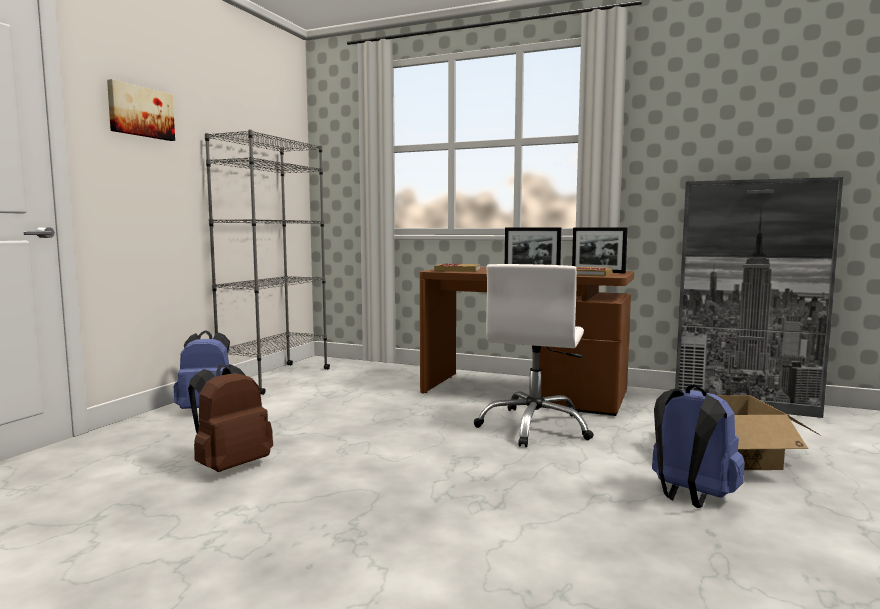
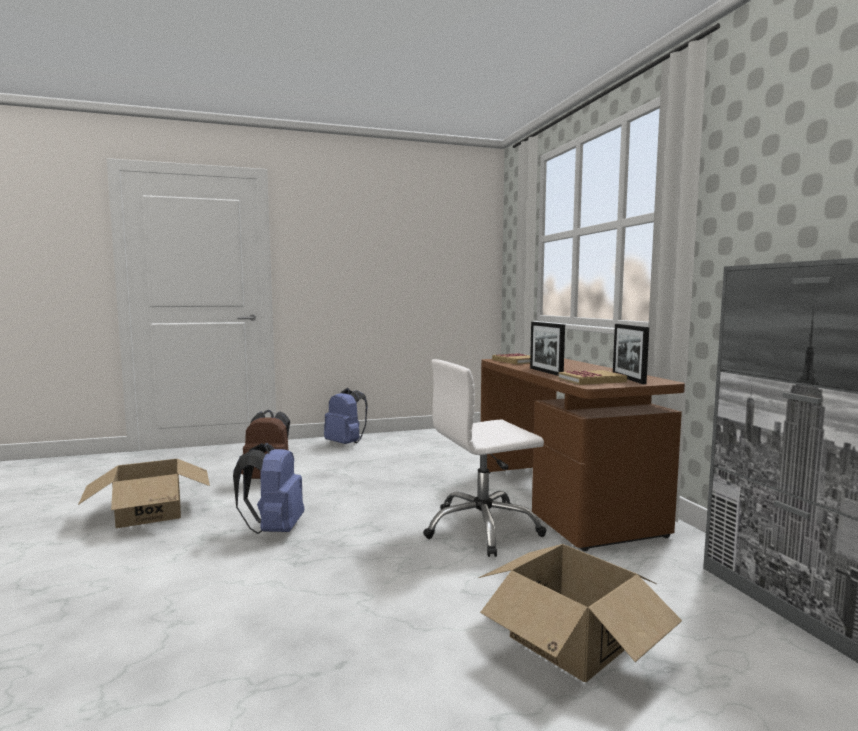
camera: 50 degrees right, 0 degrees up
picture [107,79,175,141] -> none
grey bookcase [205,130,330,395] -> none
blue backpack [652,384,745,508] -> blue backpack moved to [233,443,304,534]
none -> cardboard box [78,459,210,528]

